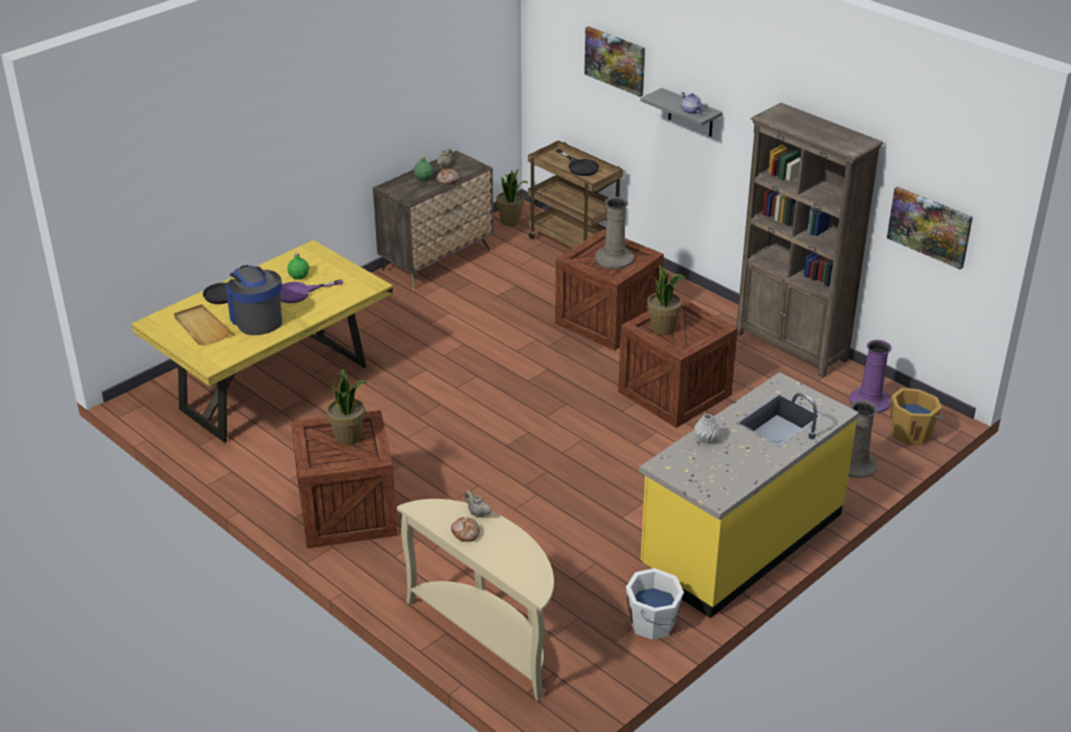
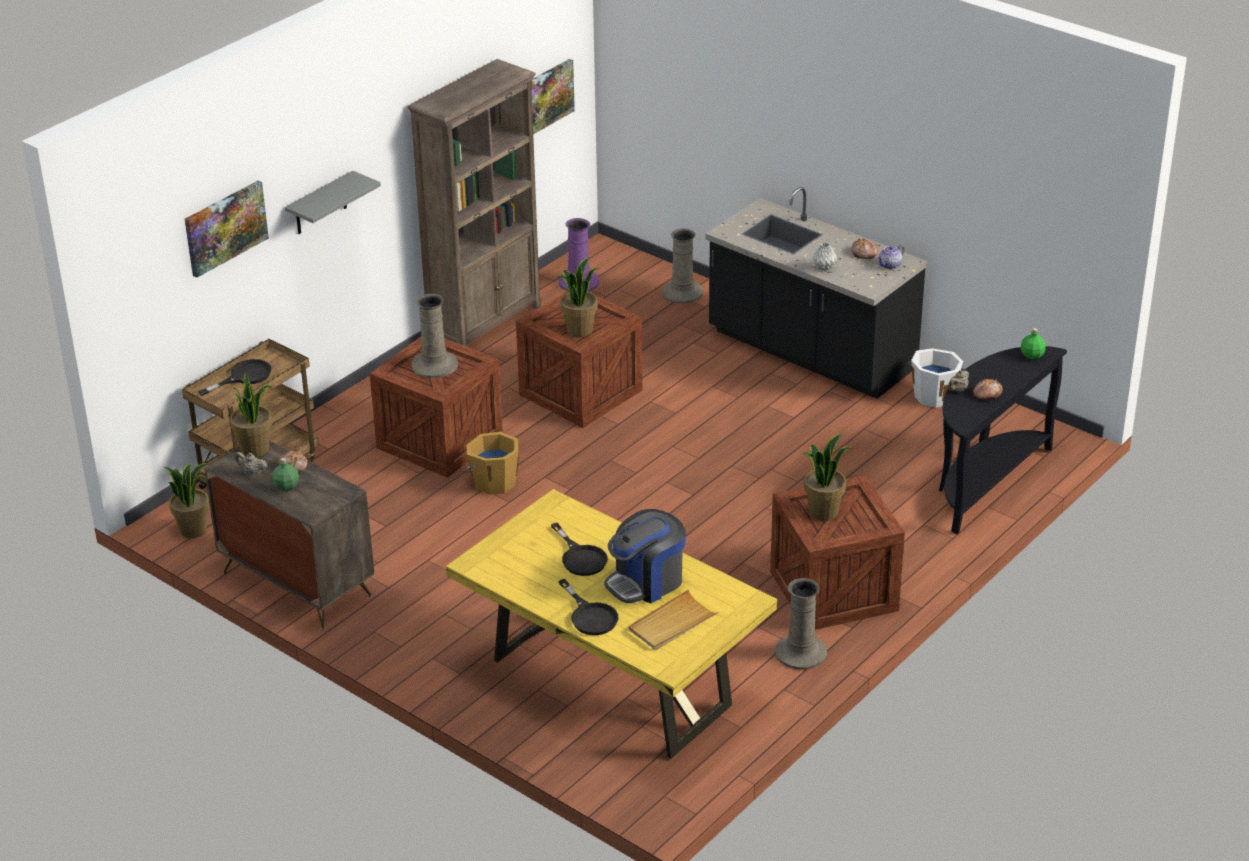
camera: 95 degrees left, 0 degrees up
purple frying pan [280,279,343,303] -> black frying pan [551,523,608,576]
green bottle [288,252,309,280] -> green bottle moved to [1021,328,1046,360]
beige console table [397,499,554,701] -> black console table [939,346,1067,534]
yellow counter [639,372,859,618] -> black counter [705,187,927,399]
teapot [681,92,703,114] -> teapot moved to [877,245,904,269]
orange bucket [891,388,943,445] -> orange bucket moved to [466,432,519,495]
none -> potted plant [230,373,272,457]
none -> beige vase [775,578,827,669]
none -> bread [852,239,878,259]

